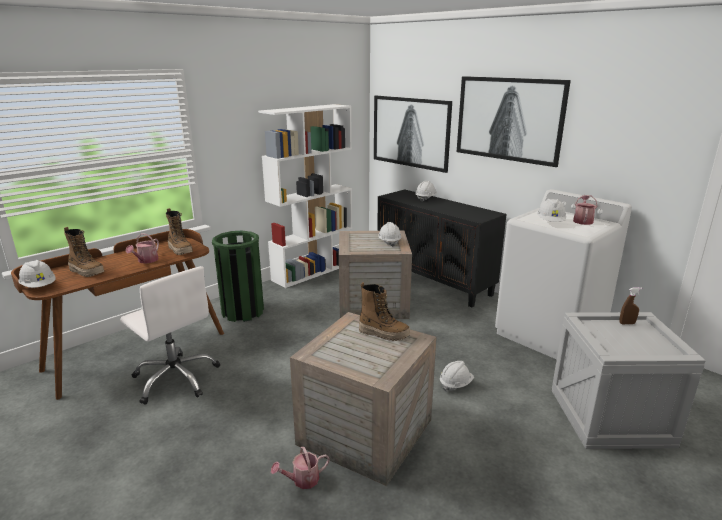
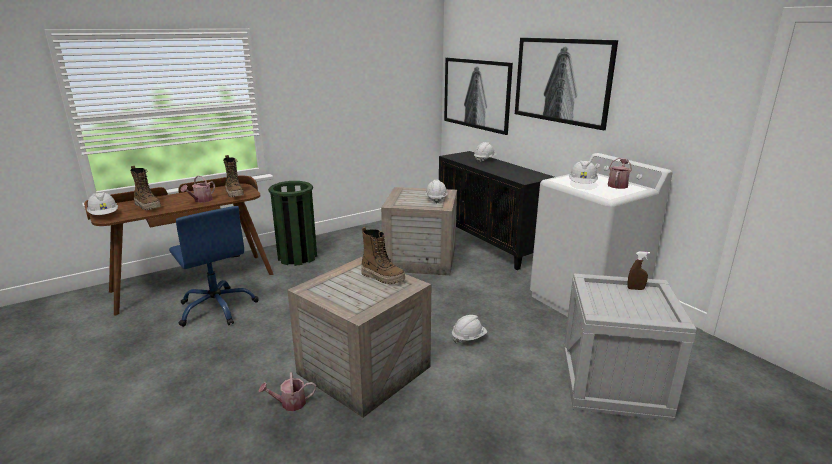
camera: 10 degrees right, 0 degrees up
white office chair [120,266,220,405] -> blue office chair [169,206,259,327]
white bookcase [258,104,352,288] -> none

